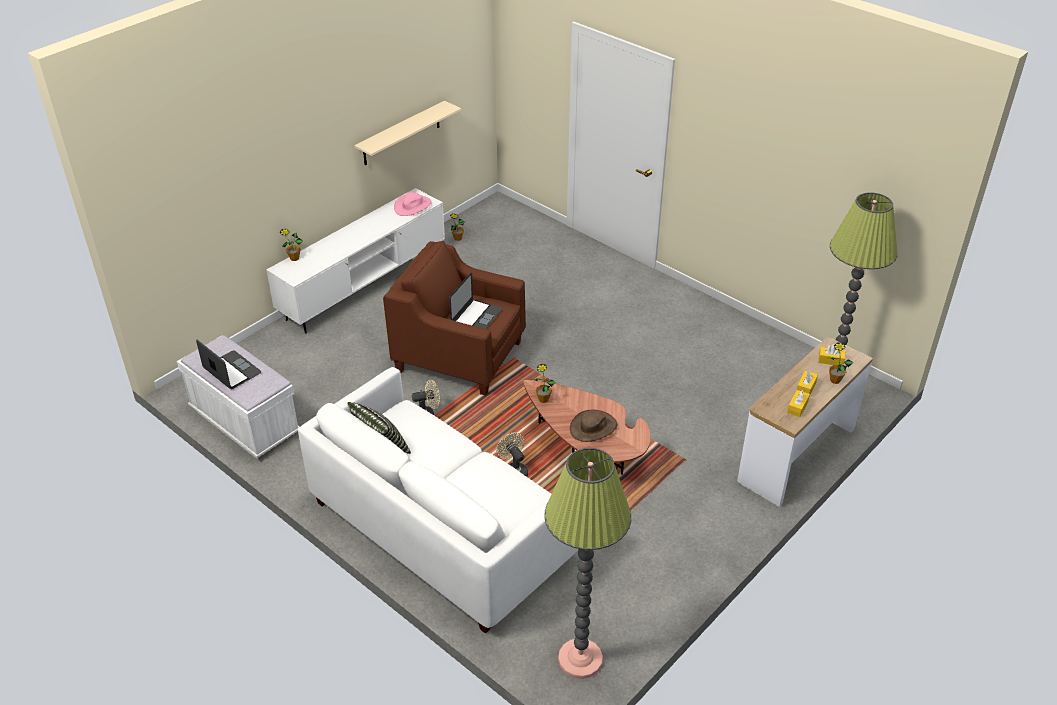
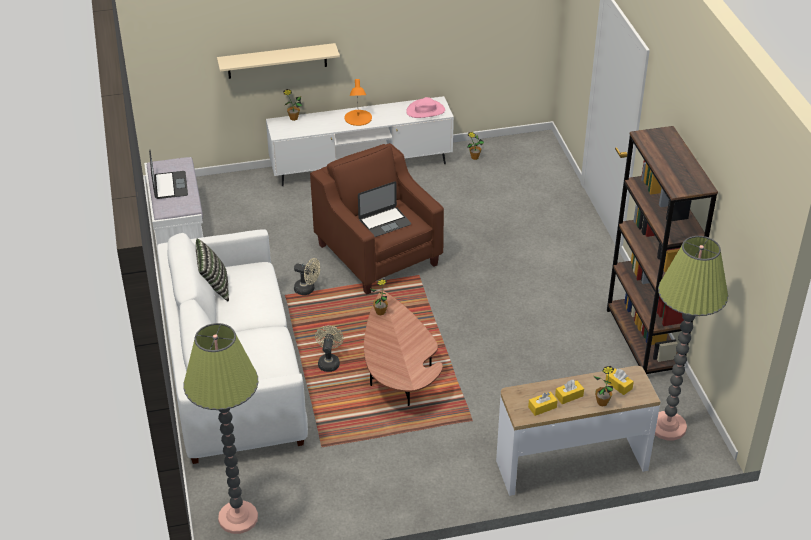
camera: 35 degrees right, 0 degrees up
beige shelf [354,101,461,165] -> beige shelf moved to [217,43,340,79]
brown hat [570,410,617,442] -> none
none -> orange table lamp [345,79,372,126]
none -> brown bookcase [607,126,718,374]

